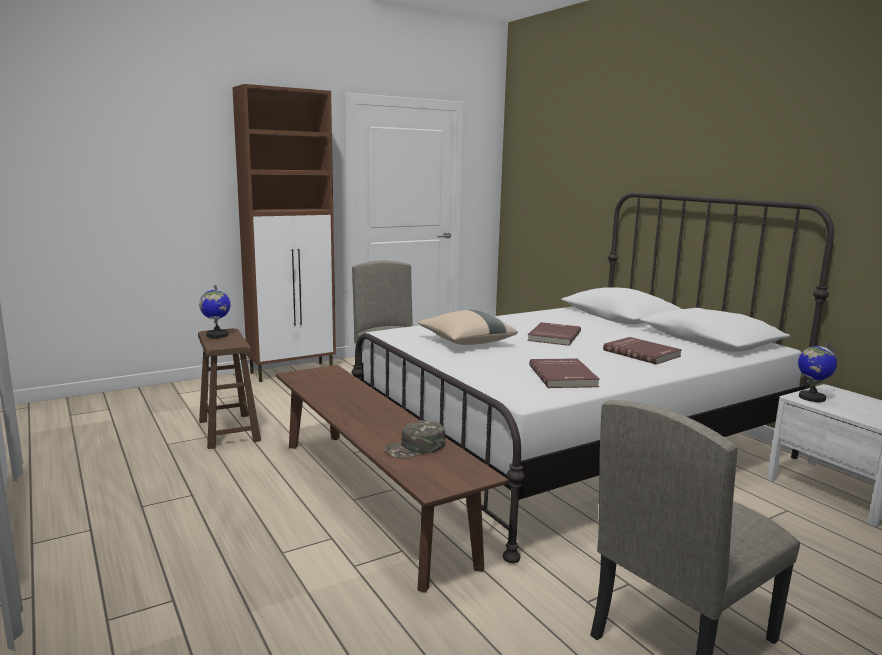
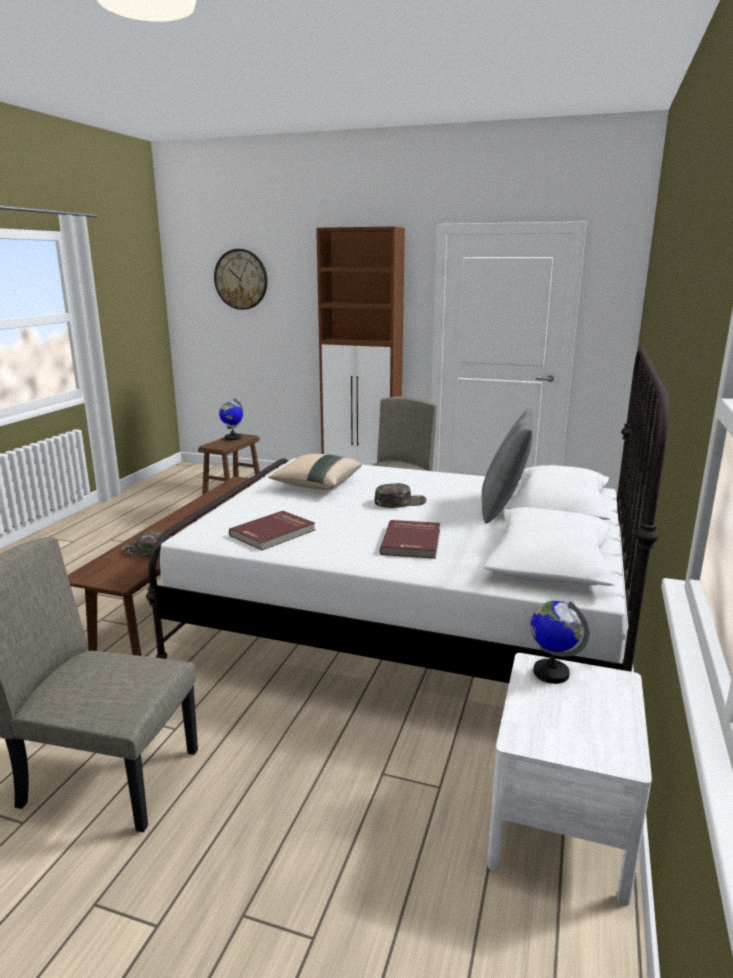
camera: 50 degrees right, 5 degrees up
red book [527,322,581,346] -> green cap [375,483,426,508]
none -> wall clock [214,249,268,310]
none -> grey pillow [482,407,533,524]

